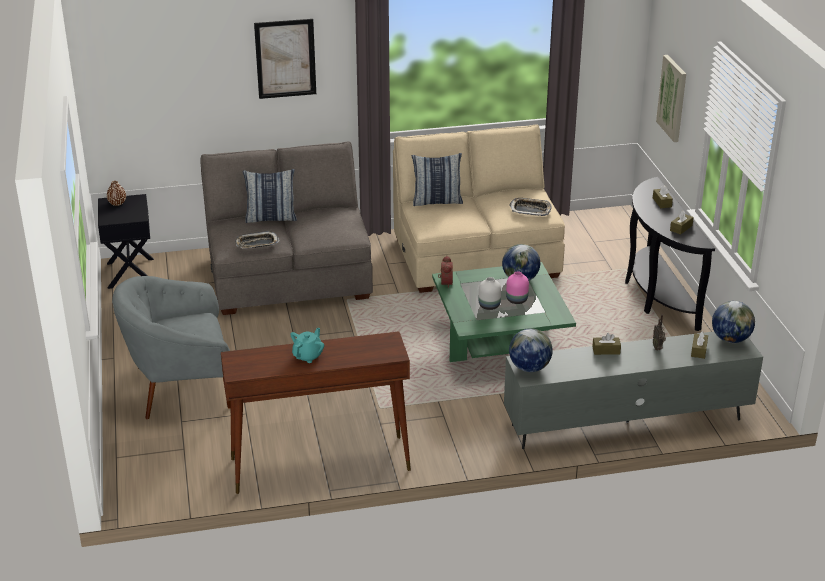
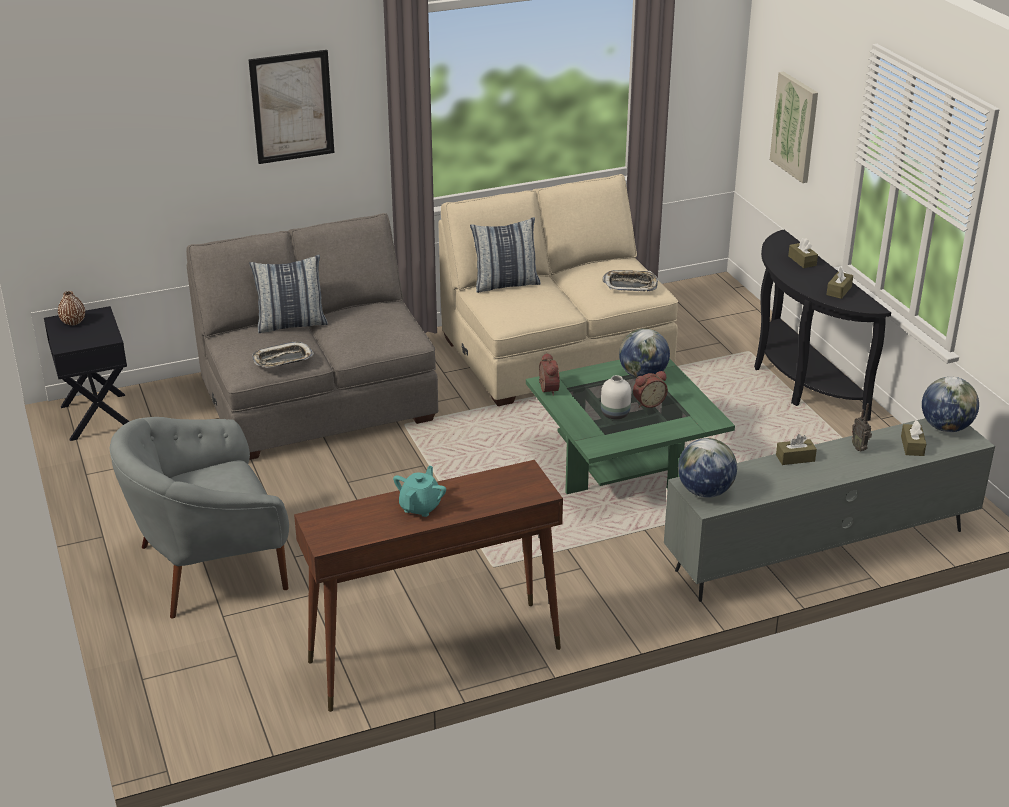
camera: 10 degrees left, 0 degrees up
pink vase [506,271,529,304] -> alarm clock [633,371,668,408]

